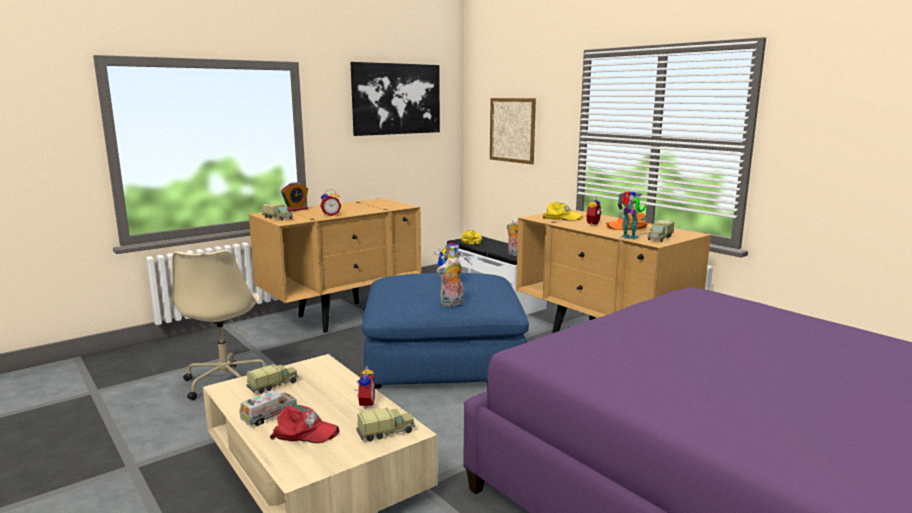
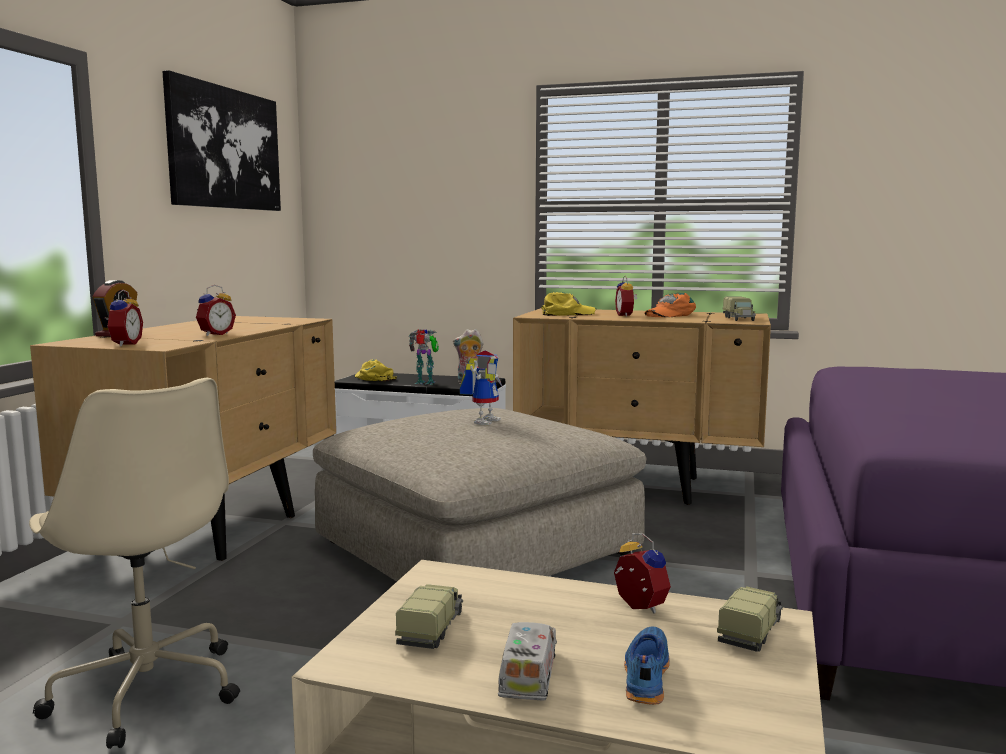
camera: 35 degrees left, 5 degrees down
toy truck [262,203,293,221] -> alarm clock [105,290,143,346]
red cap [270,405,340,443] -> blue shoe [624,627,670,705]
blue ottoman [362,273,529,388] -> beige ottoman [313,408,646,582]
plush toy [436,257,464,306] -> none
picture [490,98,536,164] -> none
toy robot [618,191,646,240] -> toy robot moved to [409,329,439,385]

